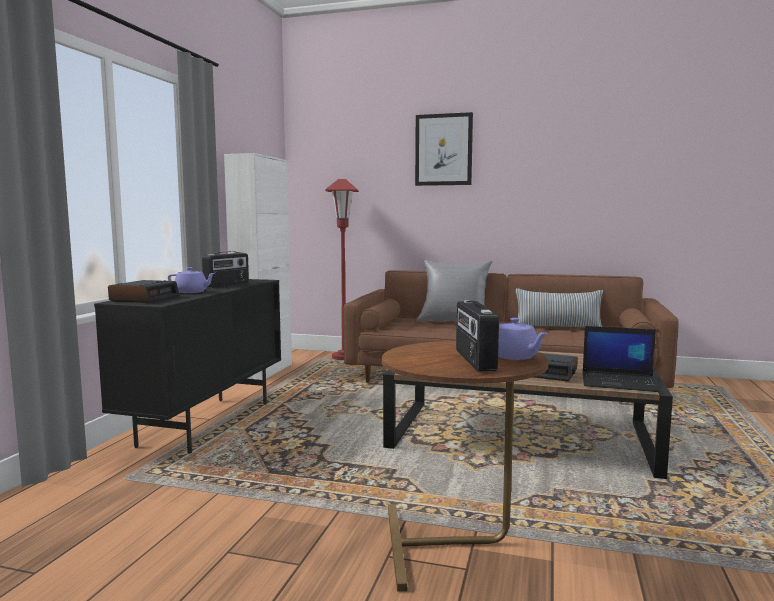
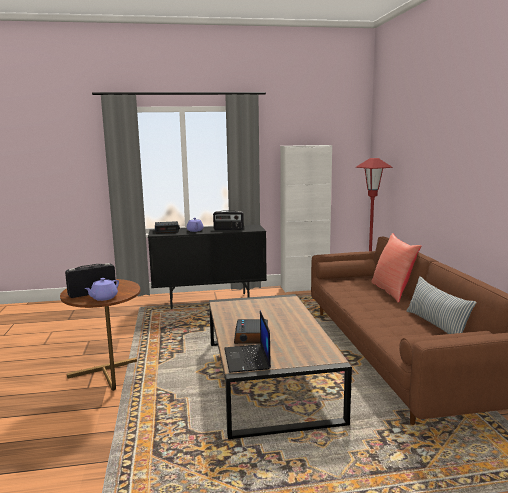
camera: 65 degrees right, 5 degrees up
picture [415,112,473,186] -> none
grey pillow [417,260,493,322] -> red pillow [371,233,421,303]

